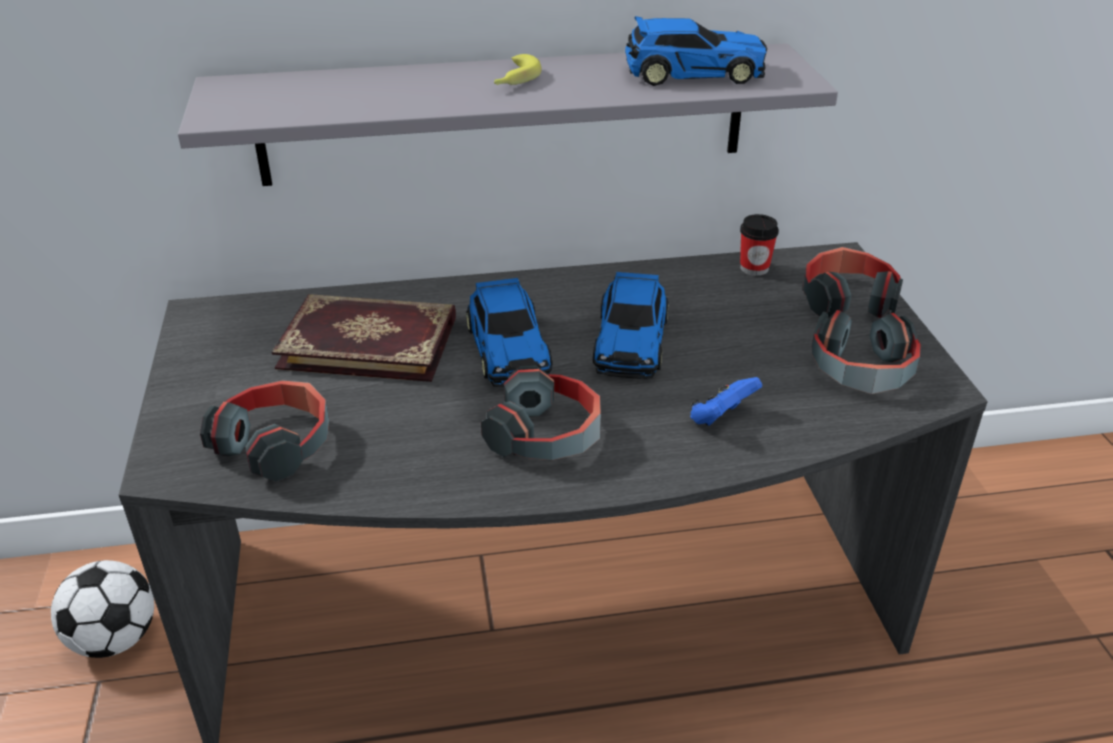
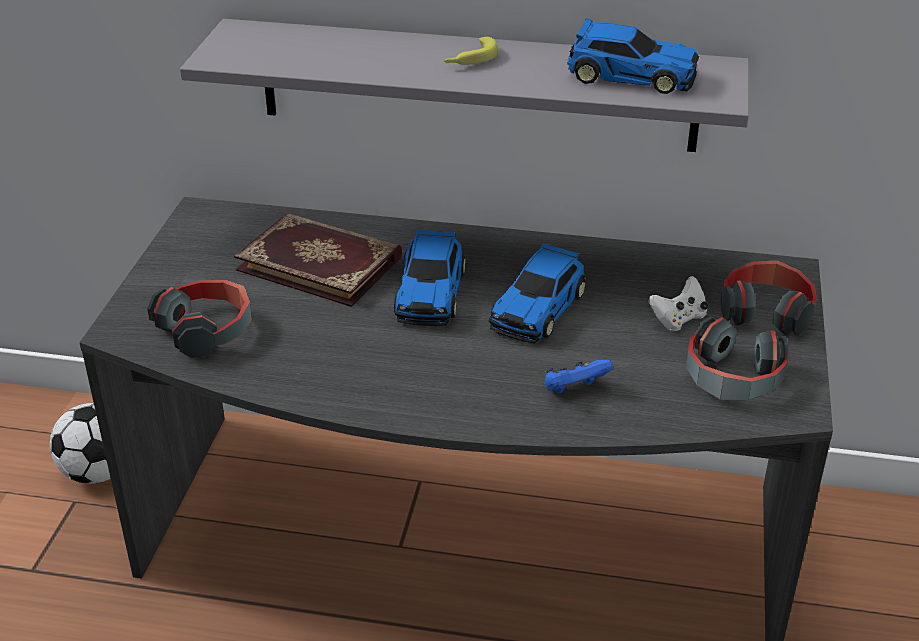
camera: 20 degrees right, 0 degrees up
headphones [481,365,601,460] -> none
cup [740,214,779,276] -> none
none -> white game controller [648,276,708,331]

